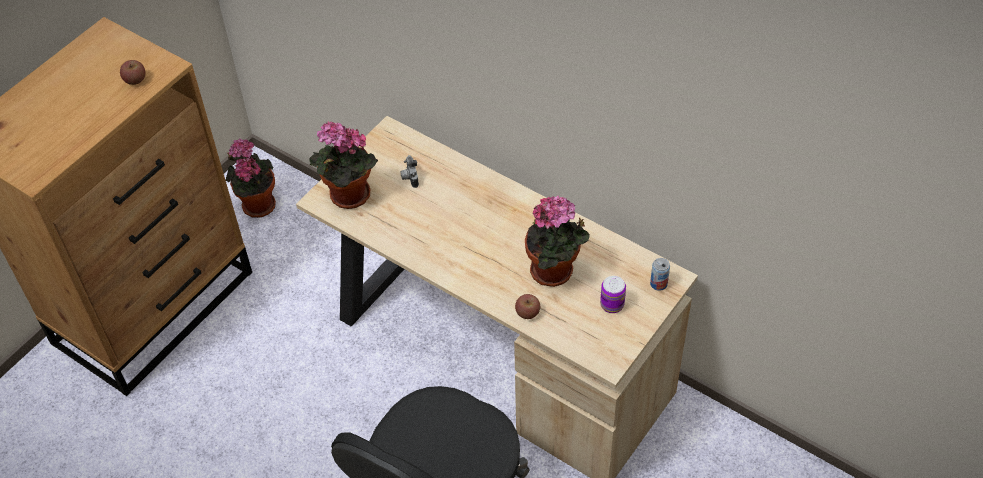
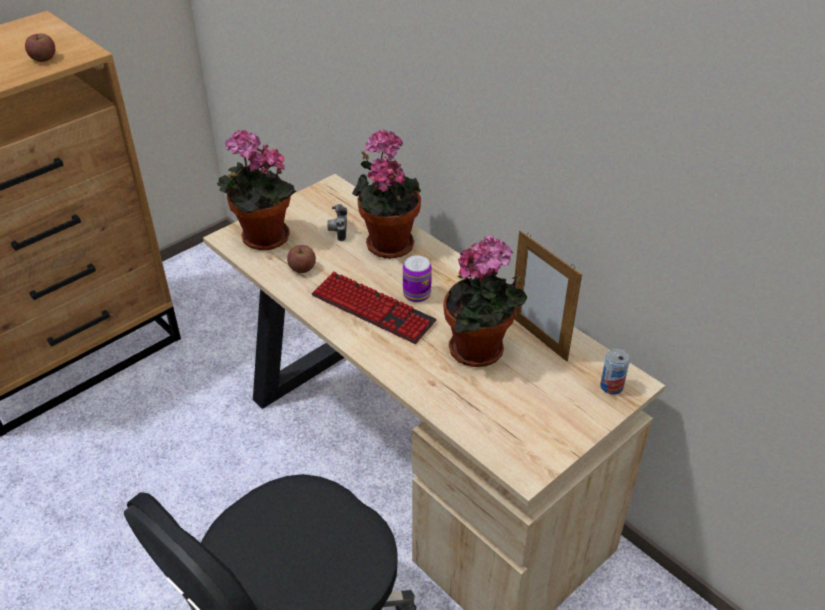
camera: 10 degrees right, 10 degrees down
potted plant [226,138,276,218] -> potted plant moved to [352,129,421,259]
apple [515,294,540,319] -> apple moved to [287,245,316,273]
can [600,276,626,313] -> can moved to [403,255,432,303]
none -> keyboard [312,271,437,344]
none -> picture frame [514,231,582,362]

